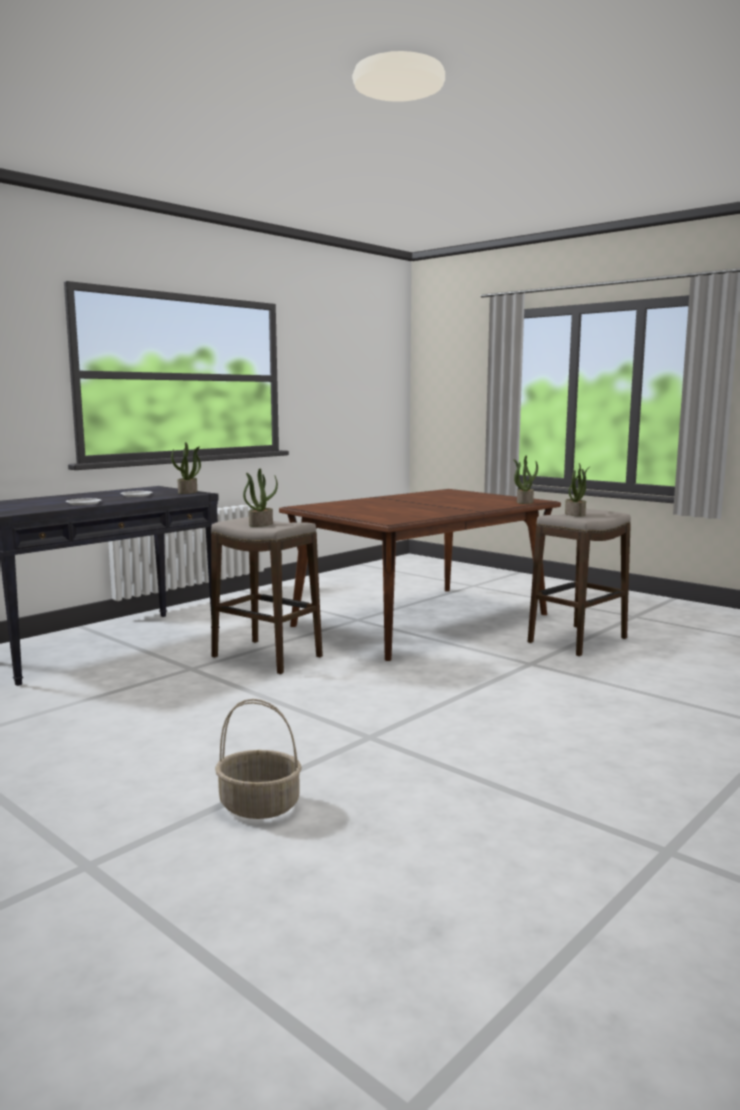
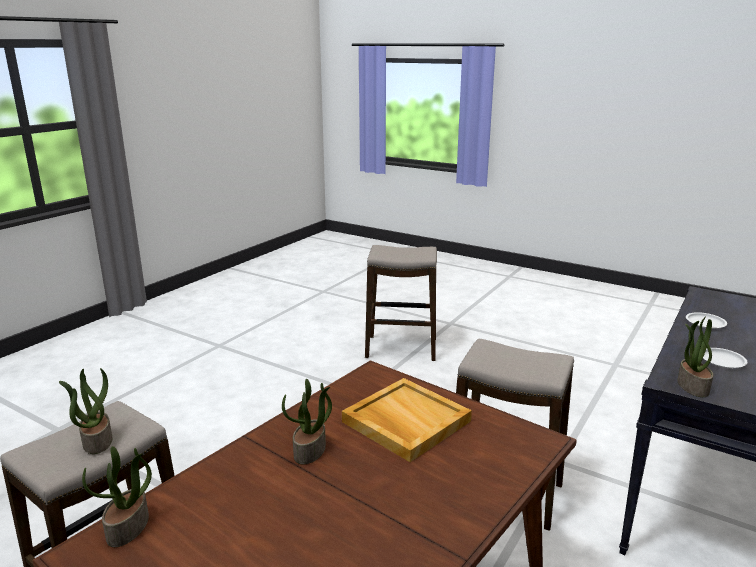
camera: 170 degrees right, 10 degrees up
basket [215,699,302,819] -> stool [365,245,437,361]
potted plant [243,468,278,527] -> potted plant moved to [282,379,332,464]
none -> beige tray [342,378,472,462]

